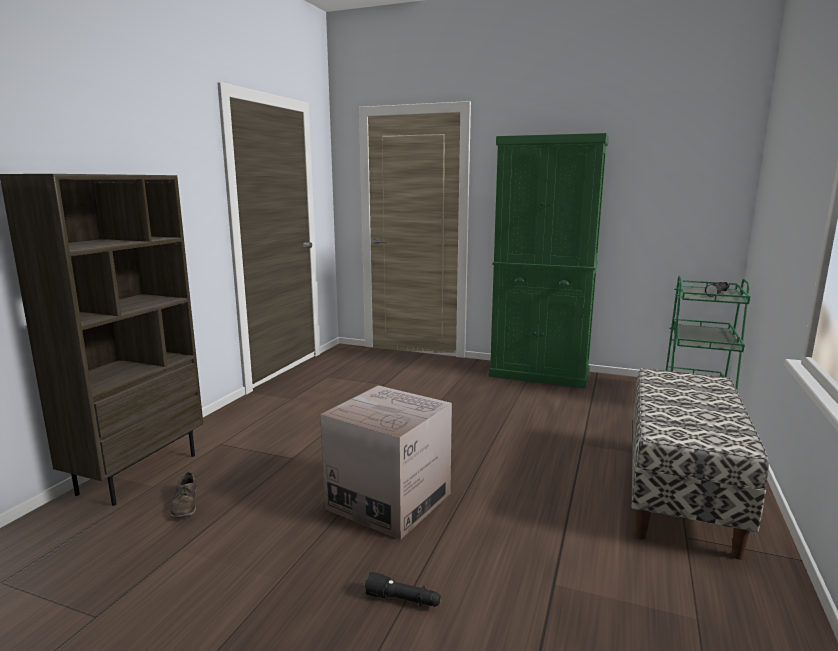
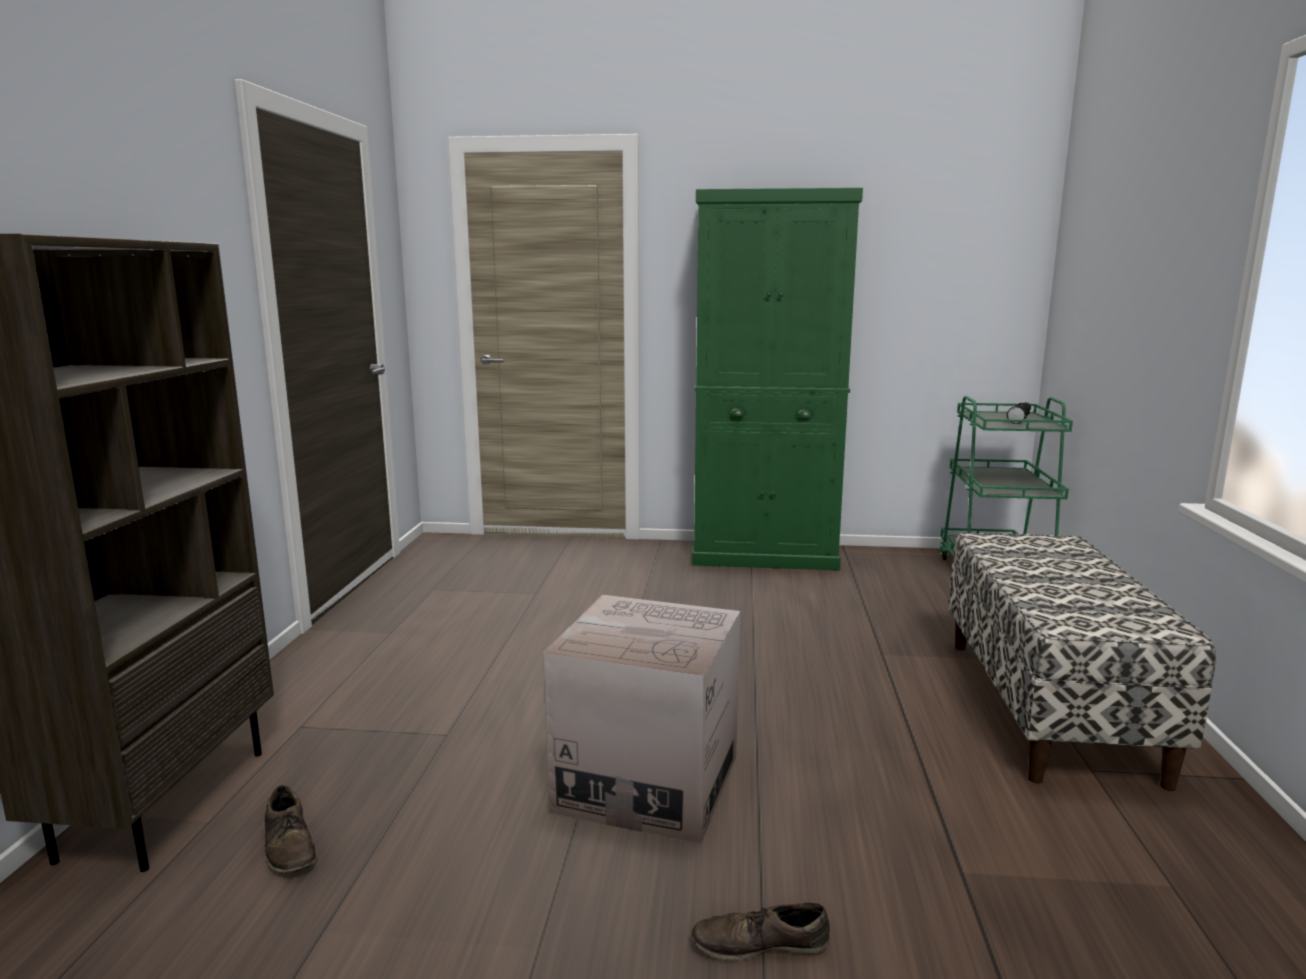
camera: 15 degrees left, 0 degrees up
black flashlight [365,572,441,607] -> brown shoe [691,902,830,961]

